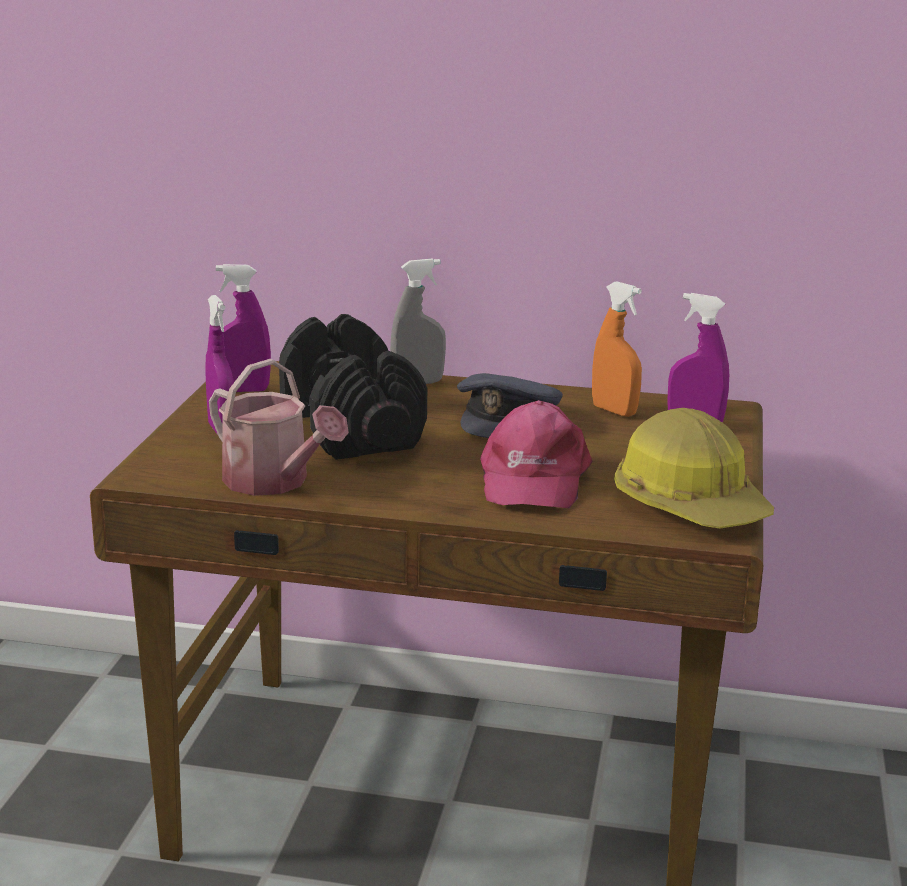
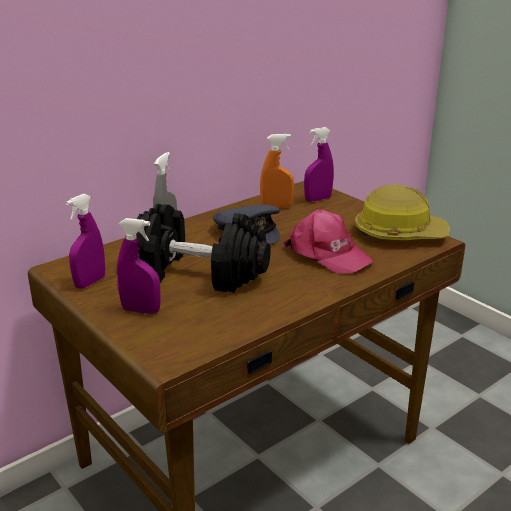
camera: 50 degrees left, 5 degrees up
watering can [209,359,349,496] -> none

